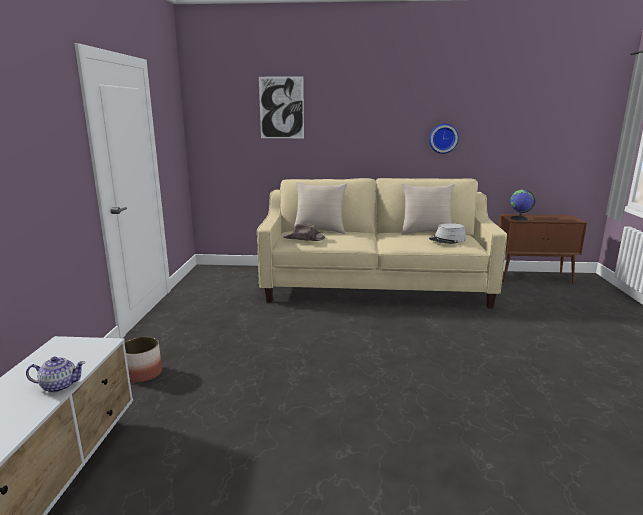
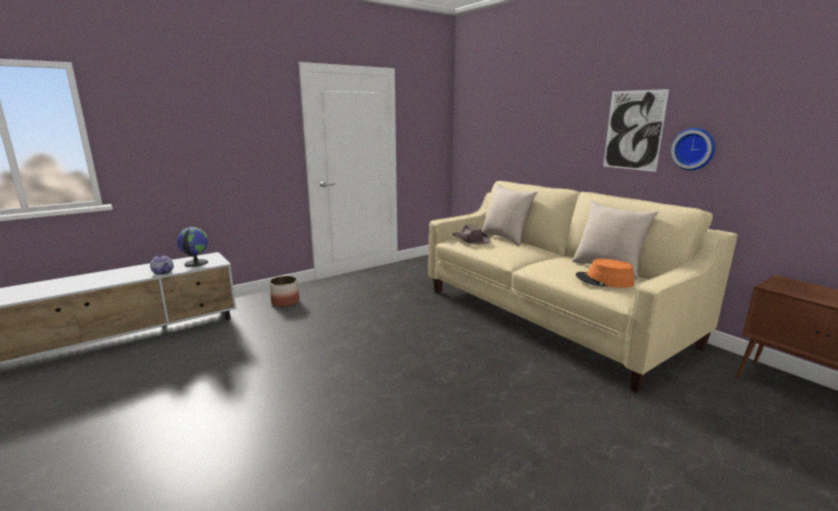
camera: 50 degrees right, 0 degrees up
picture [259,76,304,138] -> picture moved to [603,89,669,172]
grey hat [429,223,466,244] -> orange hat [575,259,634,288]
globe [510,190,536,221] -> globe moved to [177,227,208,267]

